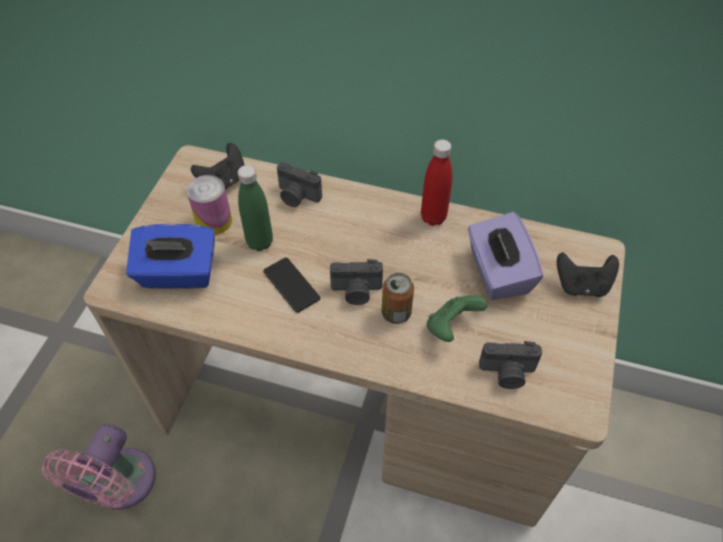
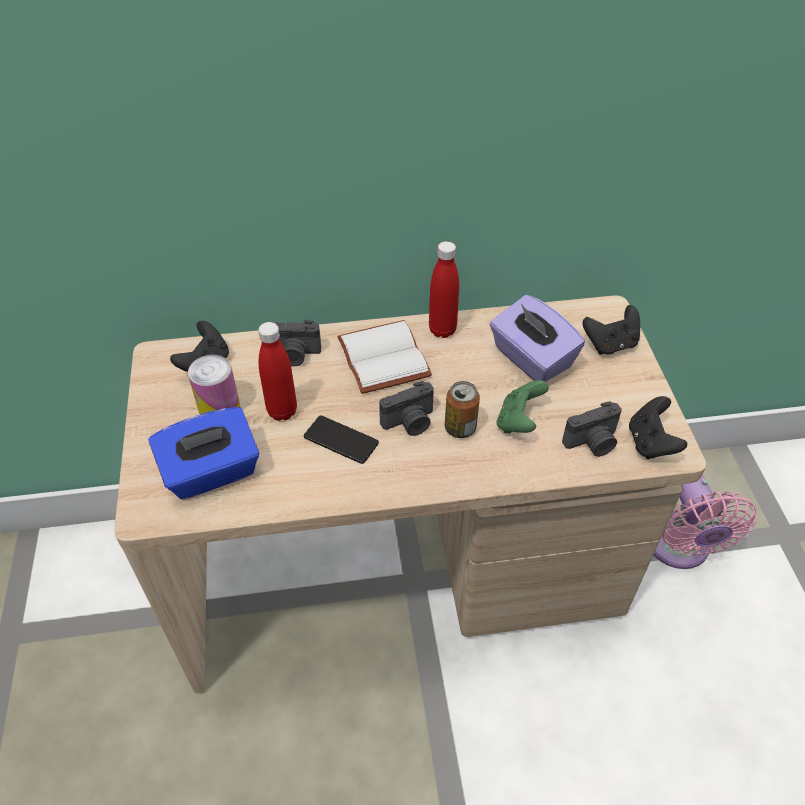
camera: 25 degrees left, 5 degrees down
pink fan [42,424,156,510] -> pink fan moved to [654,475,757,569]
green bottle [238,165,273,251] -> red bottle [258,322,297,421]
none -> white book [337,320,432,394]
none -> black game controller [629,396,687,459]

